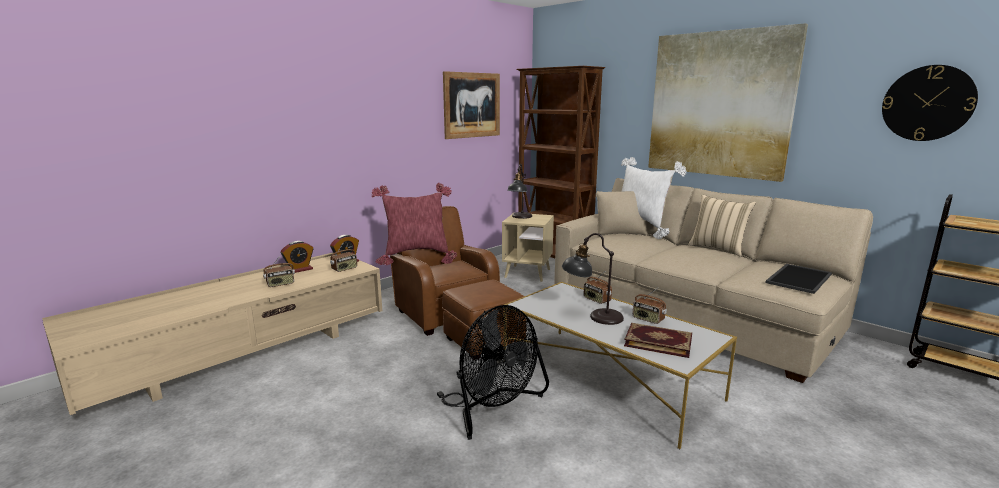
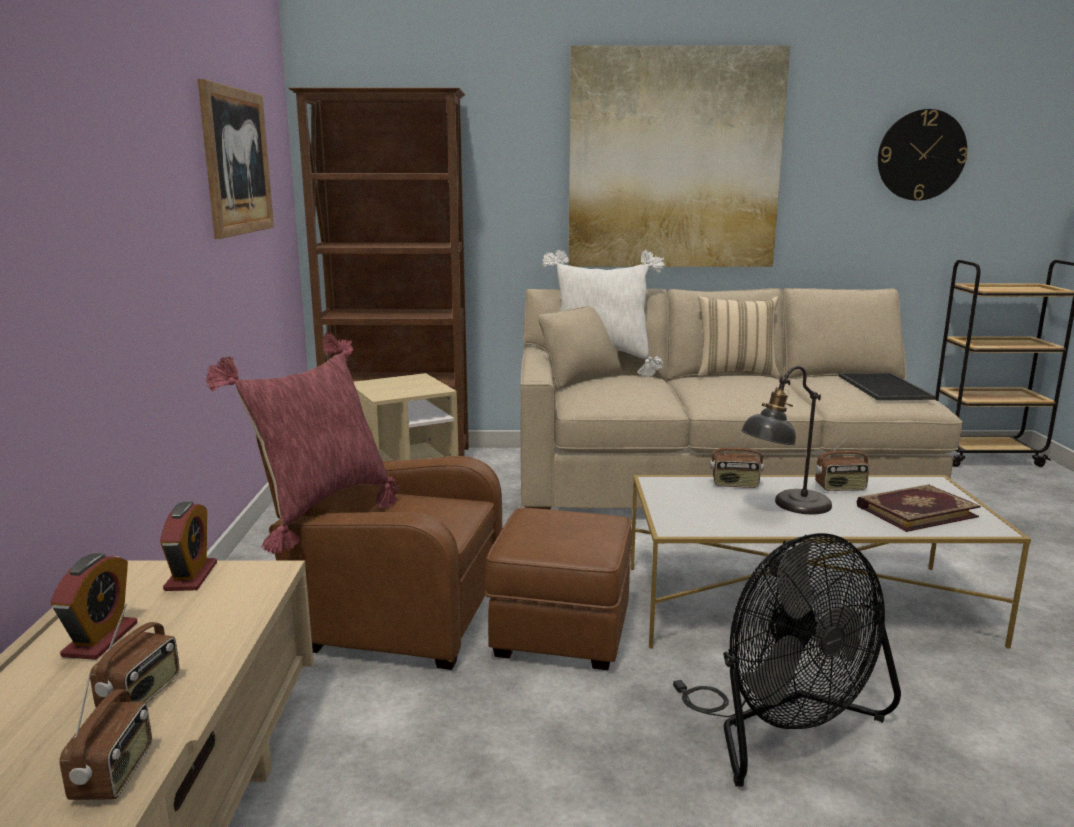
camera: 45 degrees left, 0 degrees up
radio [330,242,357,272] -> radio moved to [60,673,152,800]
black fan [437,305,549,440] -> black fan turned 60 degrees clockwise [673,533,901,787]
grey table lamp [507,164,532,219] -> none

